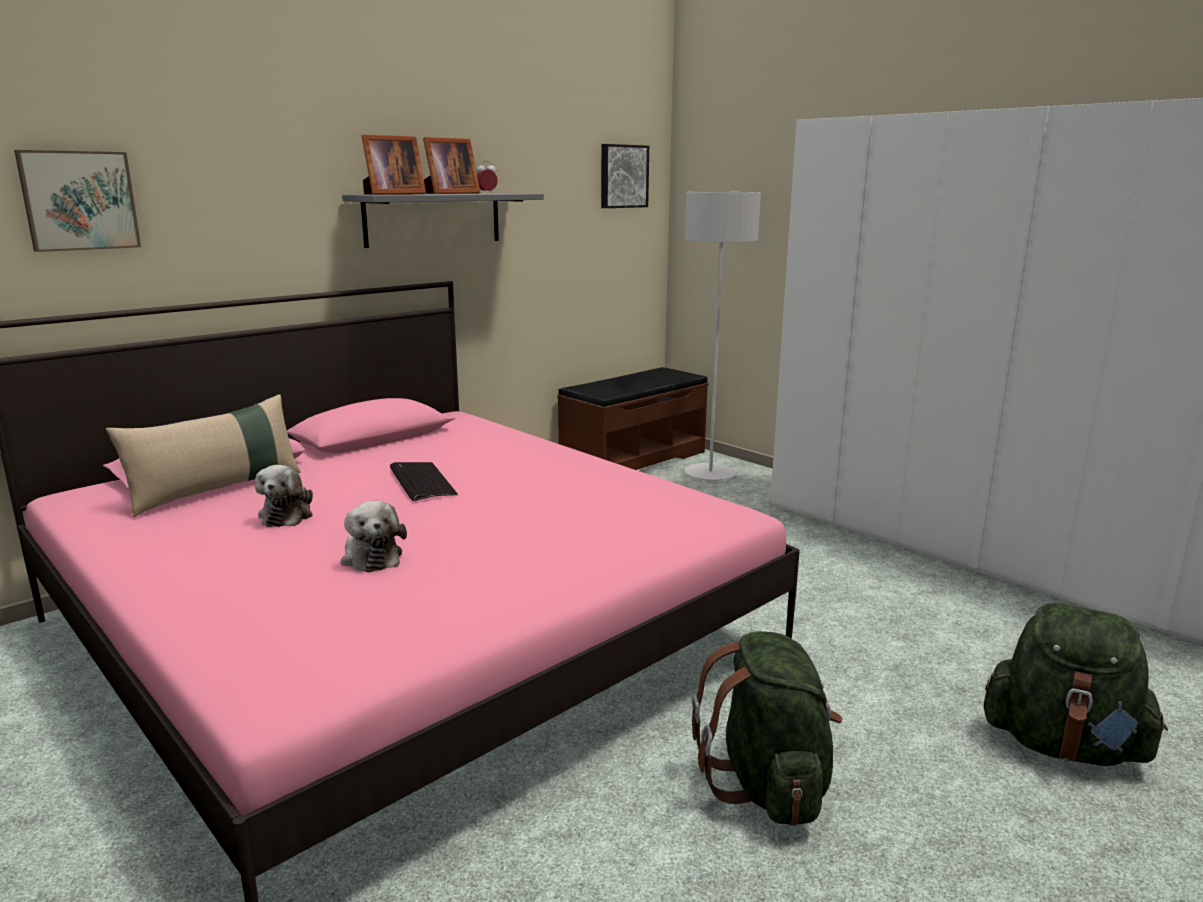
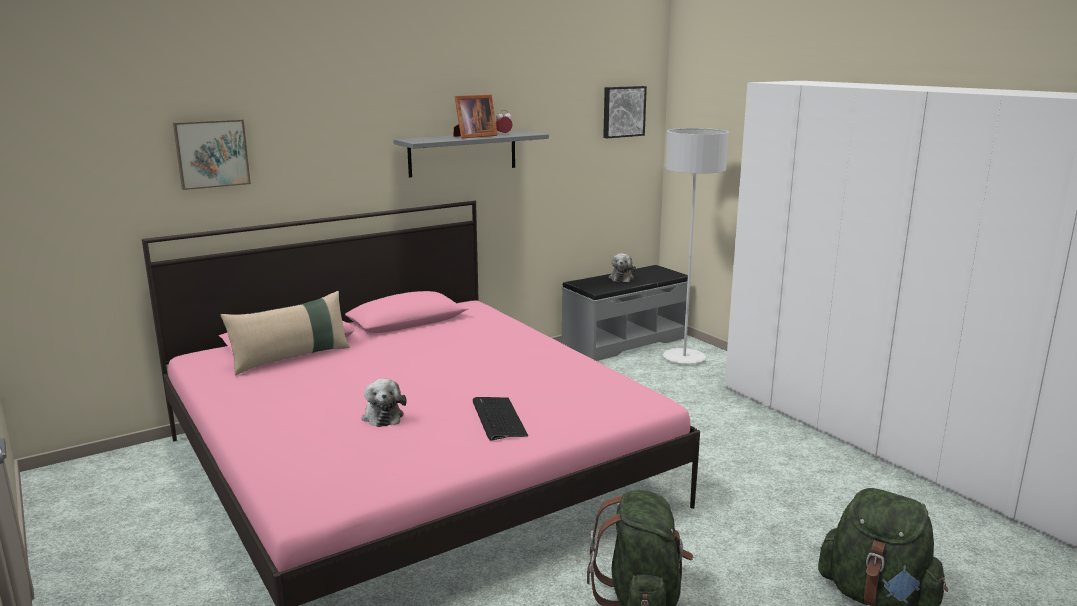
camera: 10 degrees right, 0 degrees up
plush toy [255,465,313,527] -> plush toy moved to [609,253,636,282]
picture frame [361,134,426,195] -> none
keyboard [390,462,458,501] -> keyboard moved to [473,397,528,441]
brown bench [558,367,708,470] -> grey bench [562,265,691,361]

